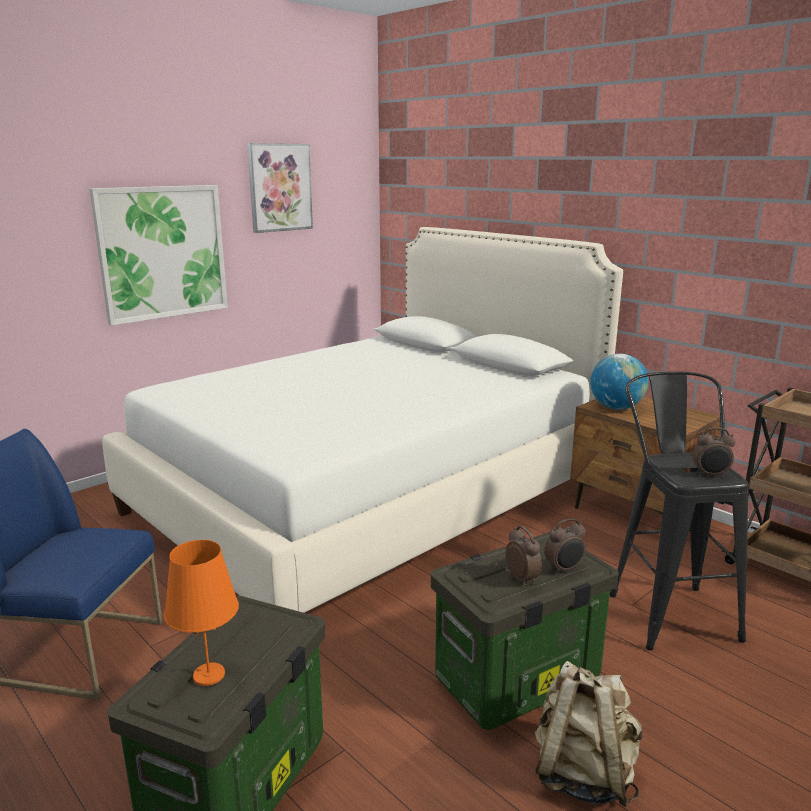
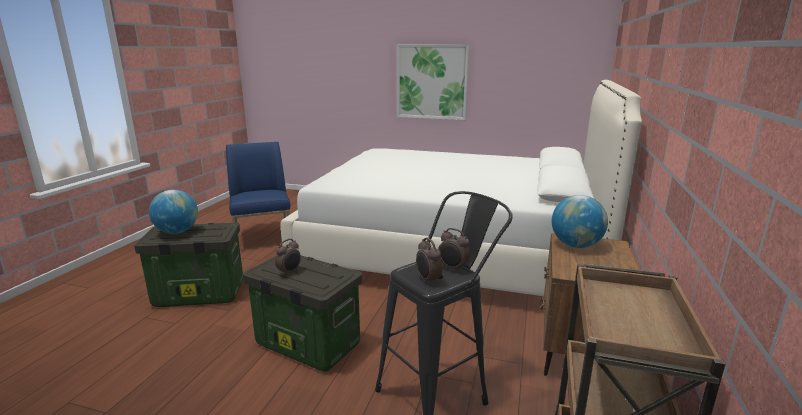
camera: 60 degrees right, 0 degrees up
orange table lamp [164,540,239,686] -> globe [149,190,198,234]
picture [247,143,313,233] -> none
beige backpack [535,661,643,807] -> none
alarm clock [544,518,586,575] -> alarm clock moved to [438,228,470,272]

